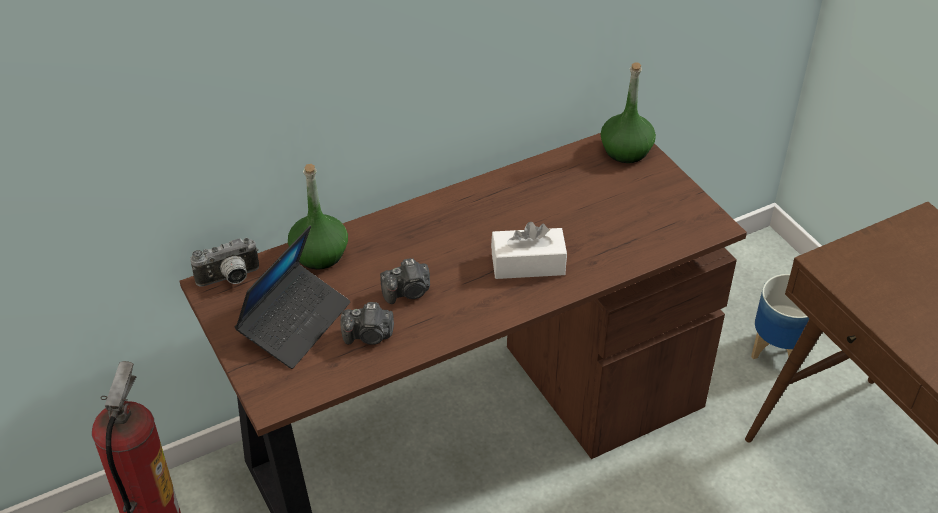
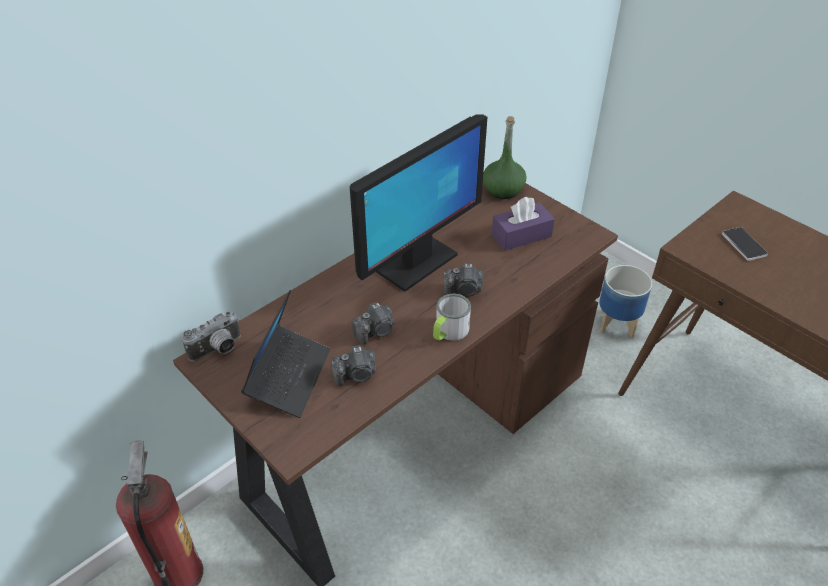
camera: 15 degrees left, 0 degrees up
green bottle [288,164,348,270] -> none
white tissue box [491,222,567,279] -> camera [443,263,484,296]
none -> monitor [350,114,487,292]
none -> mug [433,294,471,341]
none -> purple tissue box [492,197,555,251]
none -> phone [722,227,768,261]

